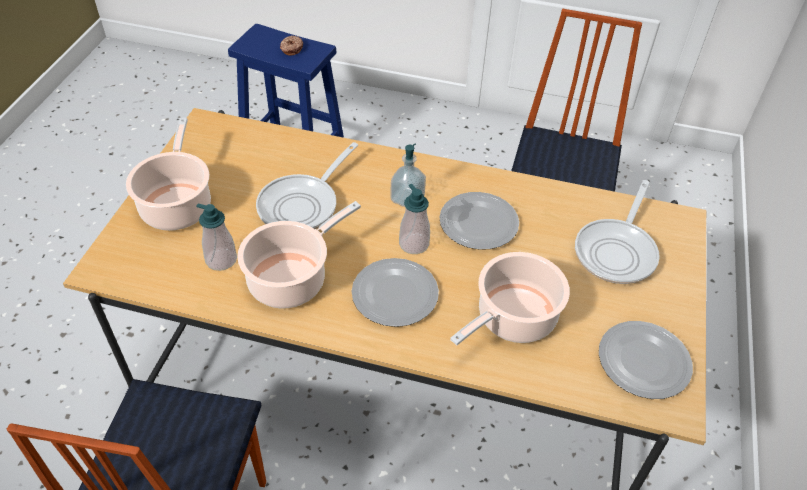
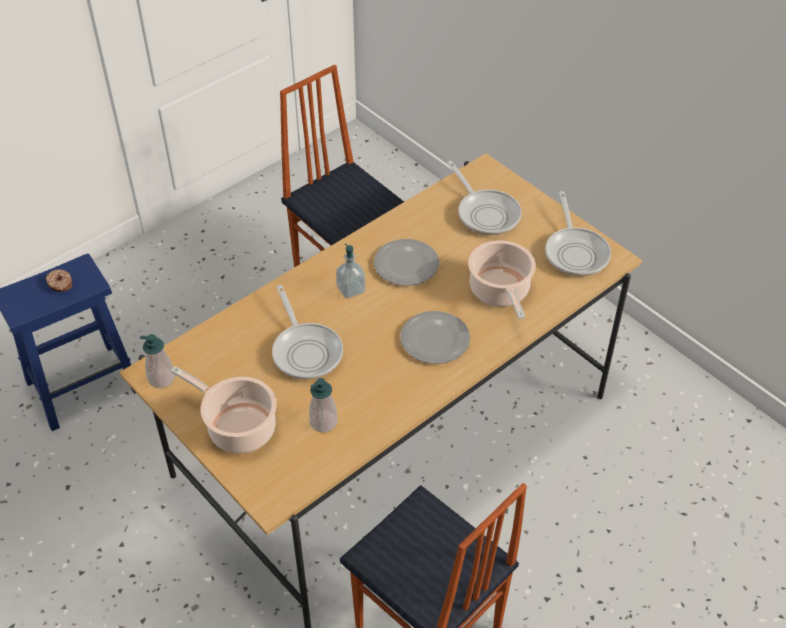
camera: 55 degrees left, 0 degrees up
cooking pot [237,201,361,309] -> none
soap dispenser [399,184,430,254] -> soap dispenser moved to [140,334,175,388]
plate [599,321,693,399] -> frying pan [545,191,611,276]

